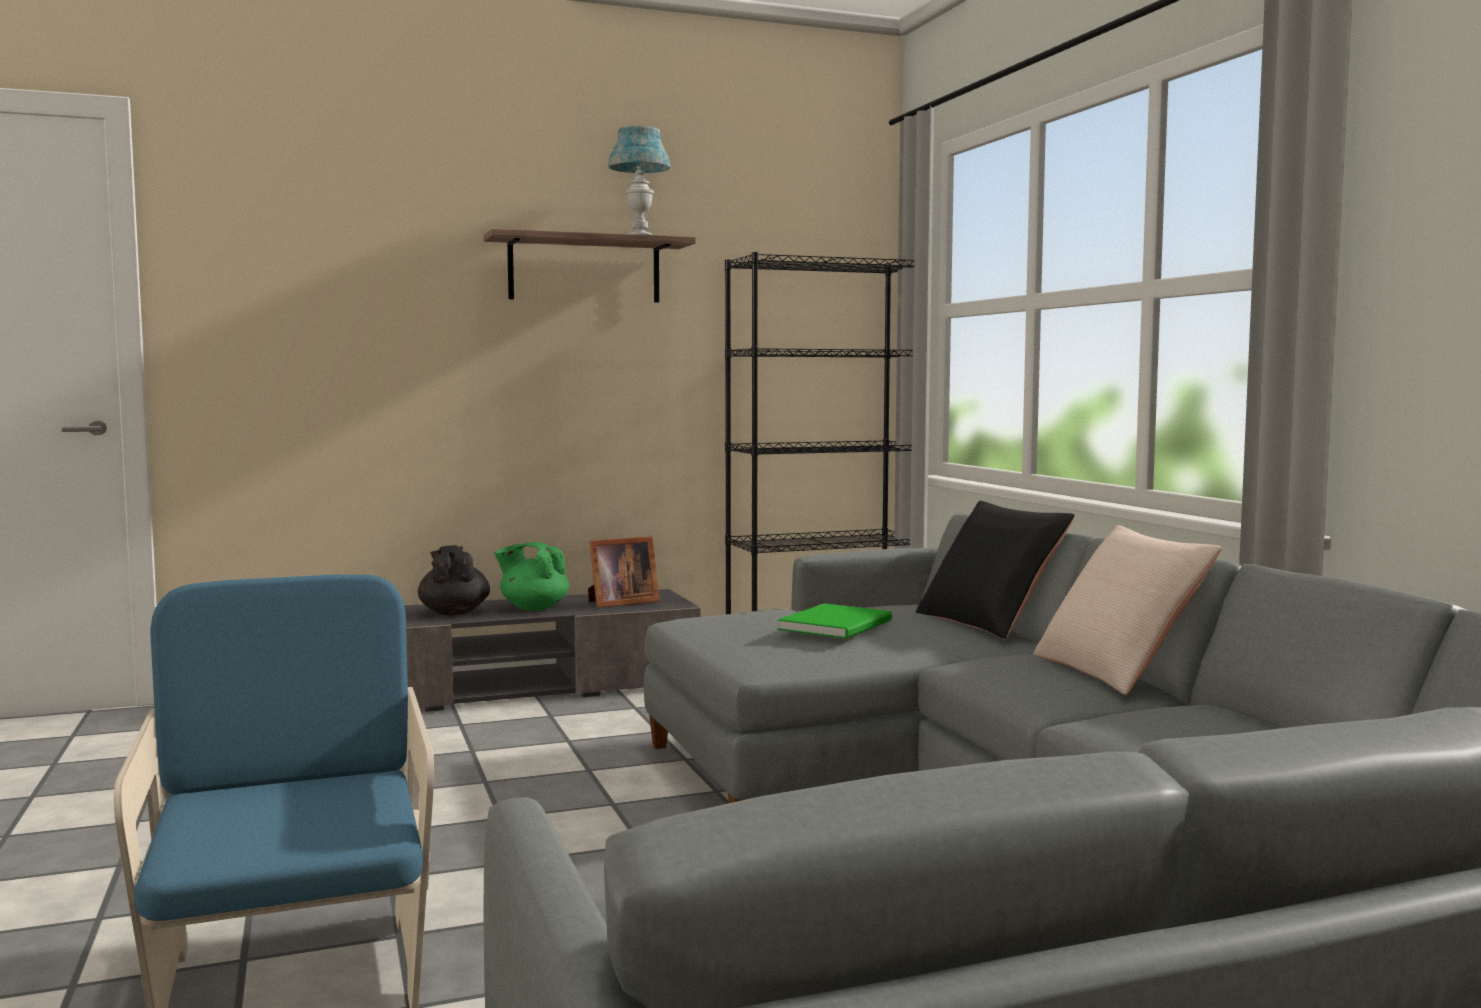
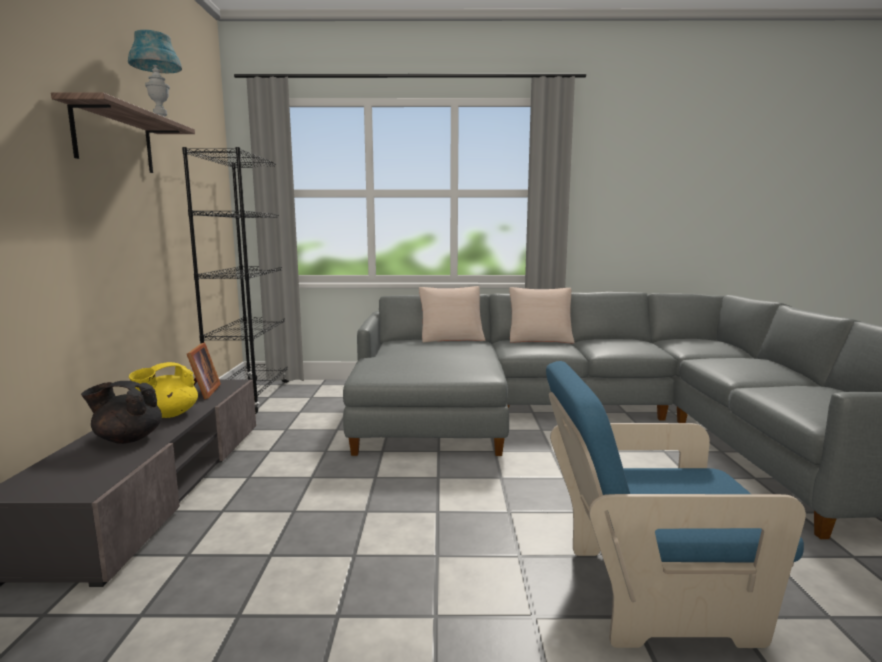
camera: 70 degrees left, 5 degrees up
green teapot [494,542,569,611] -> yellow teapot [129,362,198,418]
green book [778,603,892,639] -> none
black pillow [916,501,1075,639] -> beige pillow [419,286,486,342]

